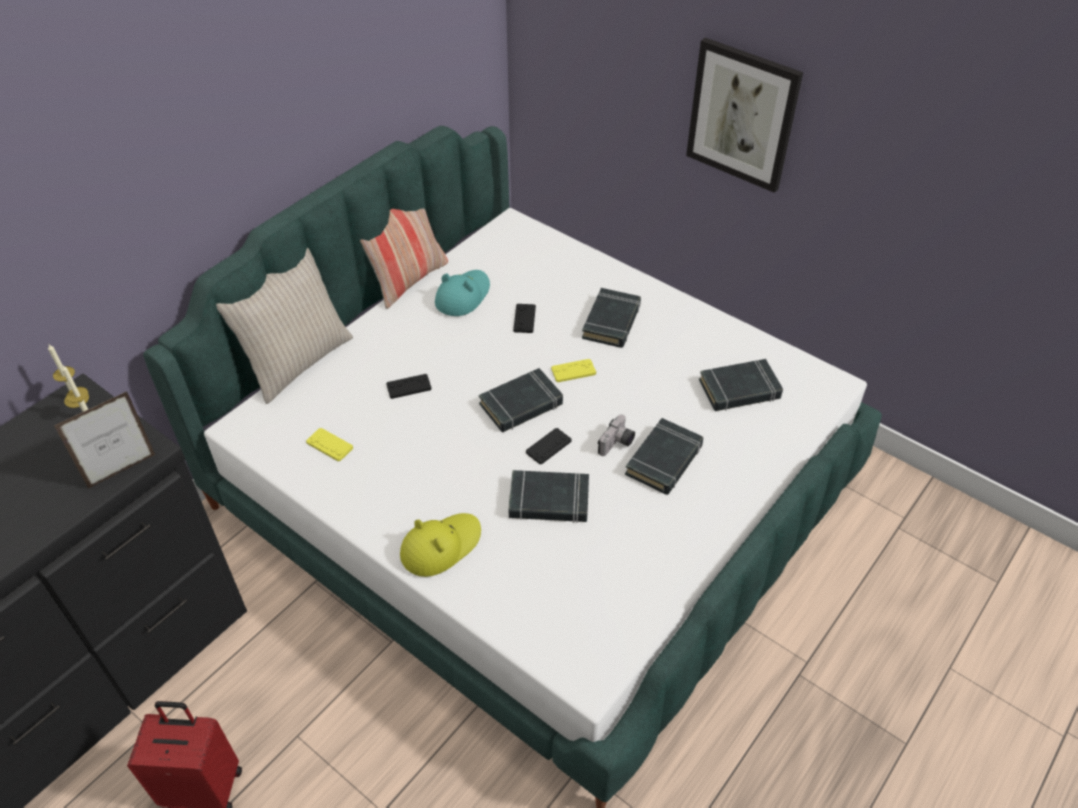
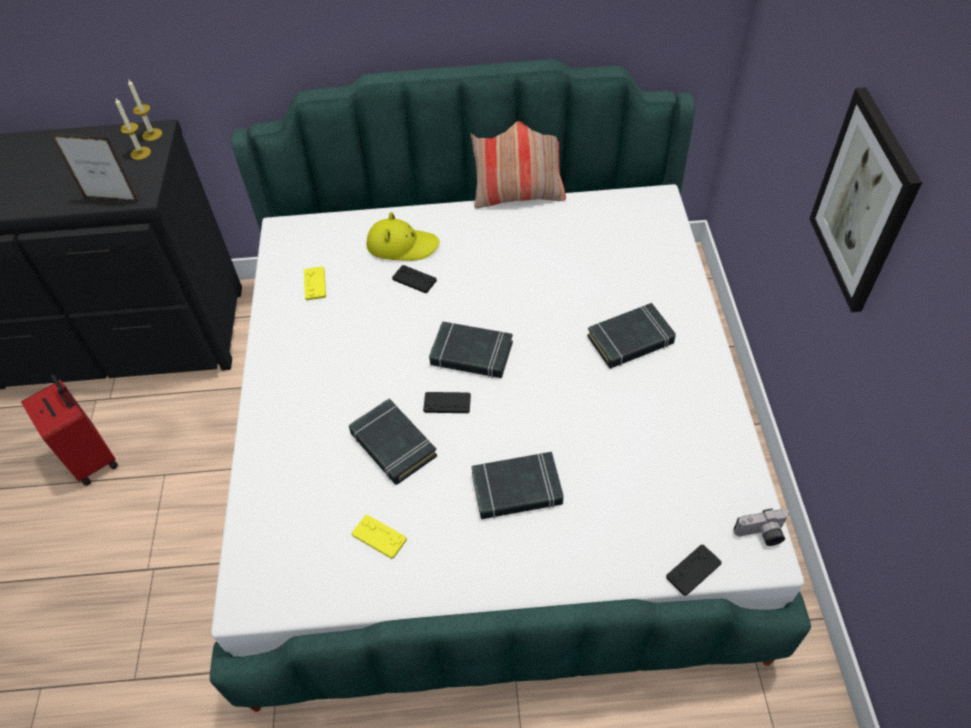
camera: 50 degrees right, 5 degrees up
beige pillow [216,248,353,404] -> none
yellow hat [400,513,481,577] -> yellow hat moved to [367,212,439,261]
turquoise hat [435,270,490,316] -> none
black game controller [513,304,536,333] -> black game controller moved to [666,544,721,596]
yellow game controller [551,359,596,382] -> yellow game controller moved to [352,515,407,559]
camera [598,414,635,456] -> camera moved to [734,508,789,546]
black book [699,359,783,411] -> none

